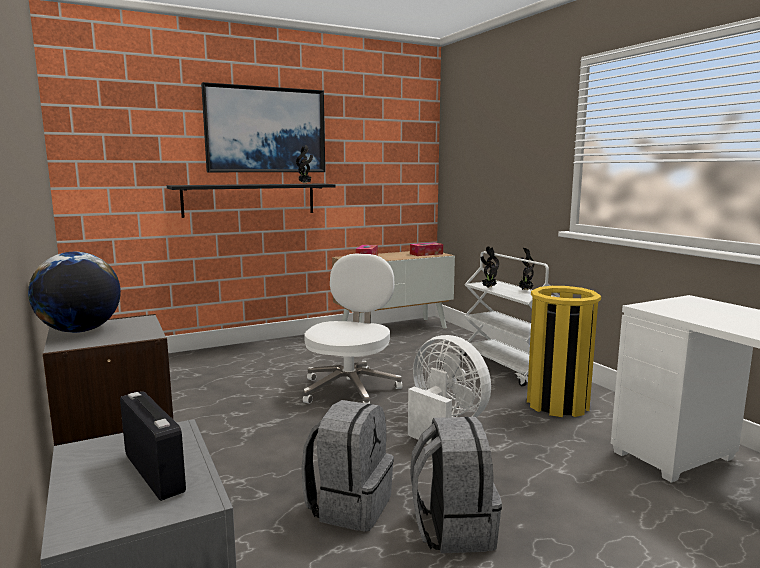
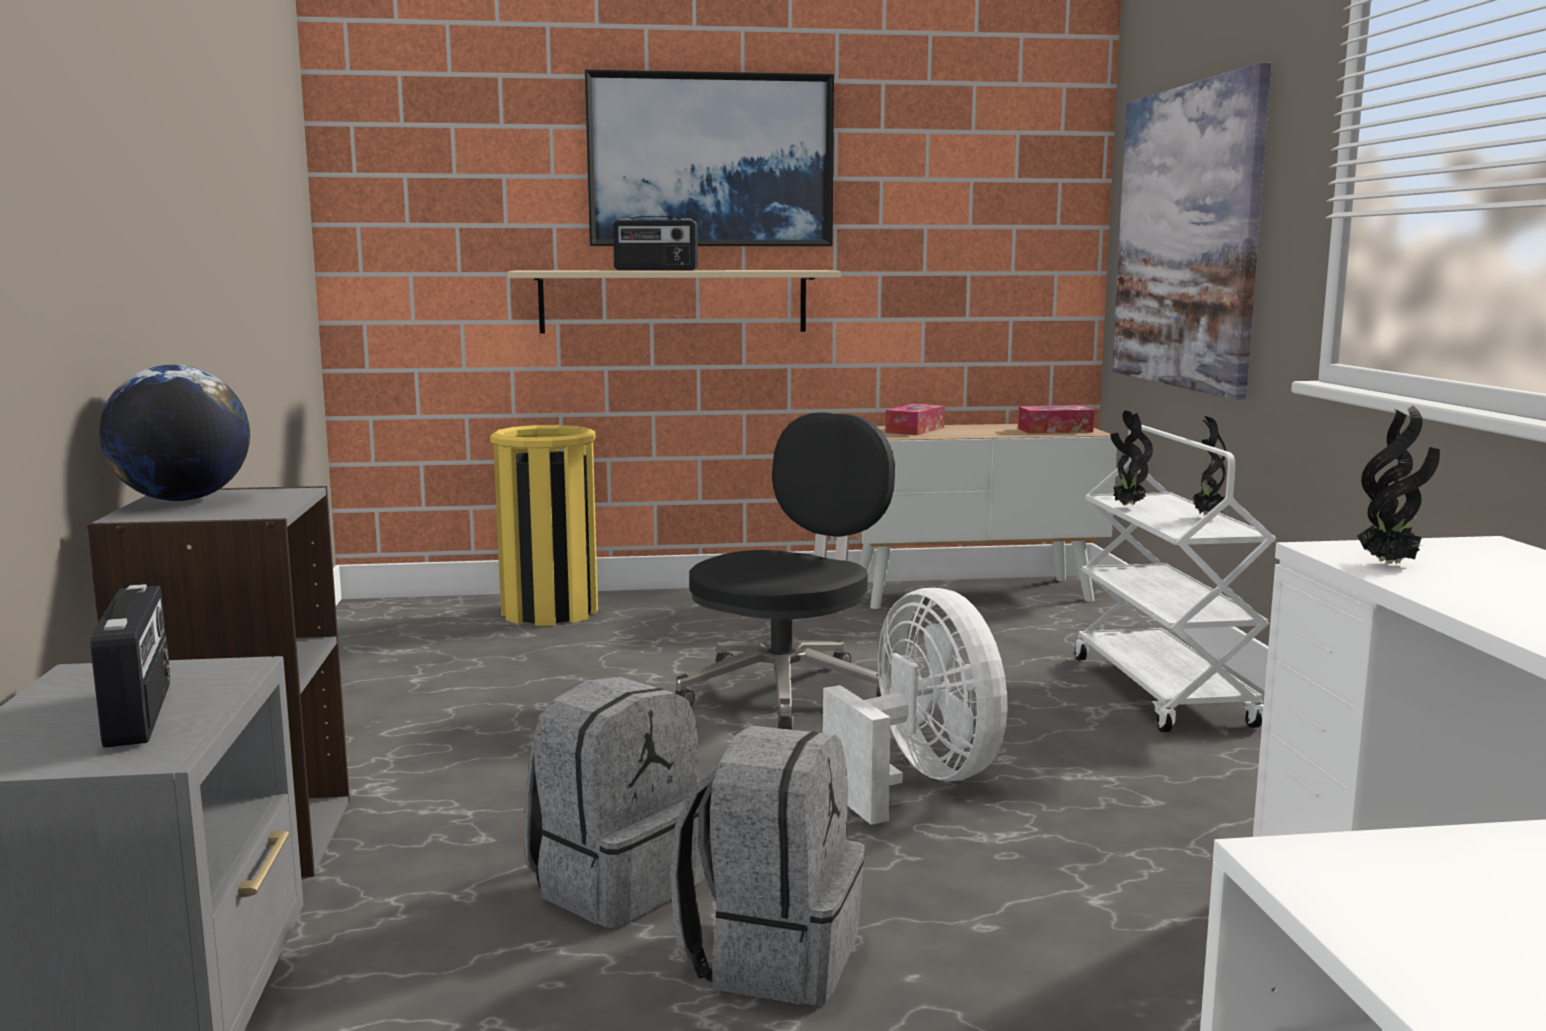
camera: 20 degrees right, 0 degrees up
black shelf [167,184,336,218] -> beige shelf [508,270,841,334]
potted plant [296,145,313,184] -> potted plant moved to [1357,405,1440,565]
white office chair [303,253,402,404] -> black office chair [675,412,895,730]
yellow trash can [527,286,601,417] -> yellow trash can moved to [490,425,598,626]
none -> radio [613,216,698,270]
none -> picture [1112,62,1272,400]

